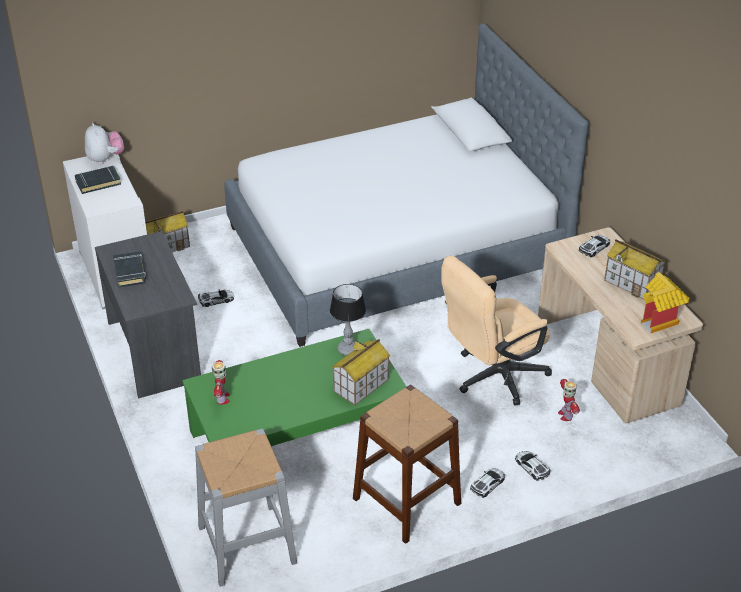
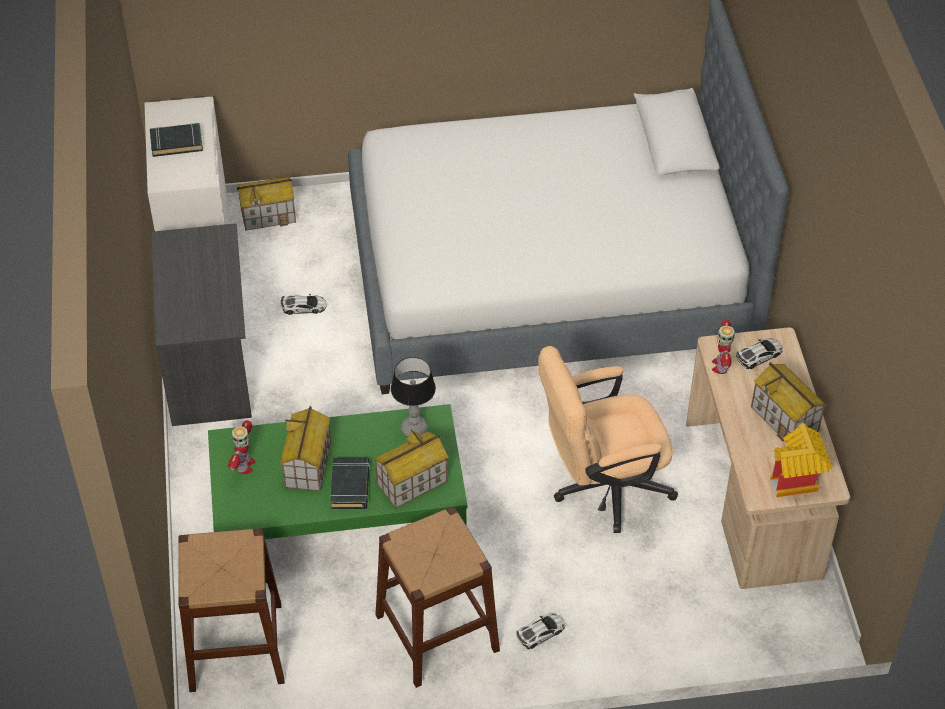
camera: 15 degrees right, 10 degrees up
plush toy [85,123,124,164] -> none
black book [113,252,146,287] -> black book moved to [330,458,370,509]
grey stool [195,428,297,587] -> brown stool [178,528,285,692]
toy car [515,451,551,481] -> none
toy robot [558,379,580,421] -> toy robot moved to [712,320,735,374]
none -> toy house [280,406,331,492]

